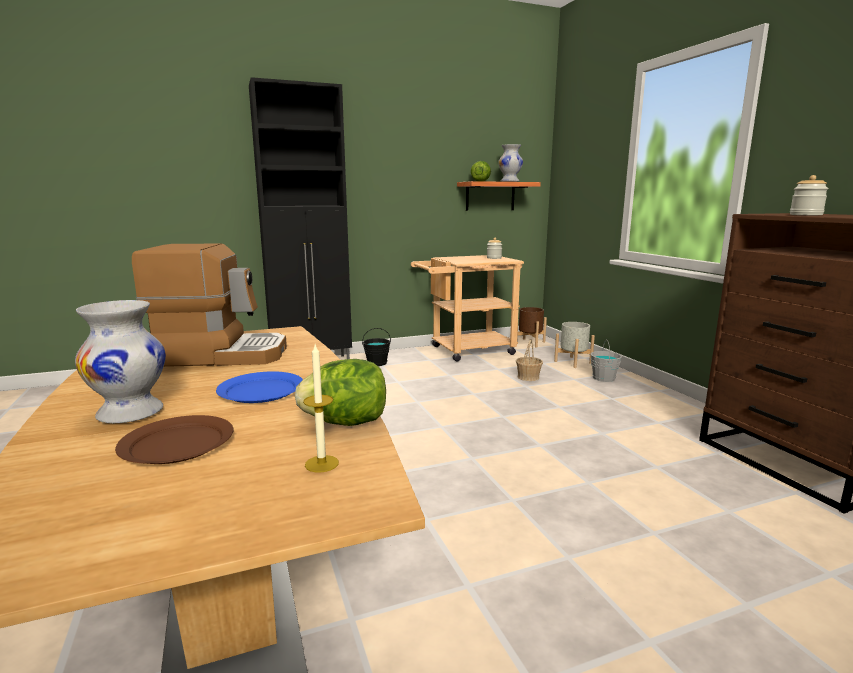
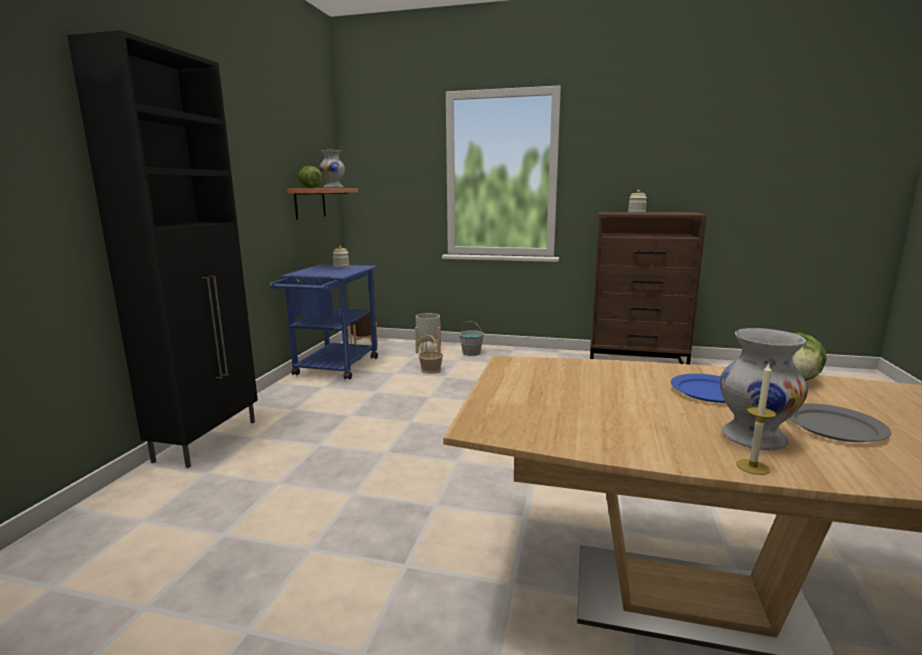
camera: 55 degrees left, 0 degrees up
brown plate [115,415,234,464] -> grey plate [789,403,891,442]
coffee machine [132,243,287,367] -> none
candle [303,345,339,473] -> candle moved to [736,364,776,475]
black bucket [362,328,391,366] -> none
beige cart [411,255,524,362] -> blue cart [270,264,378,380]

